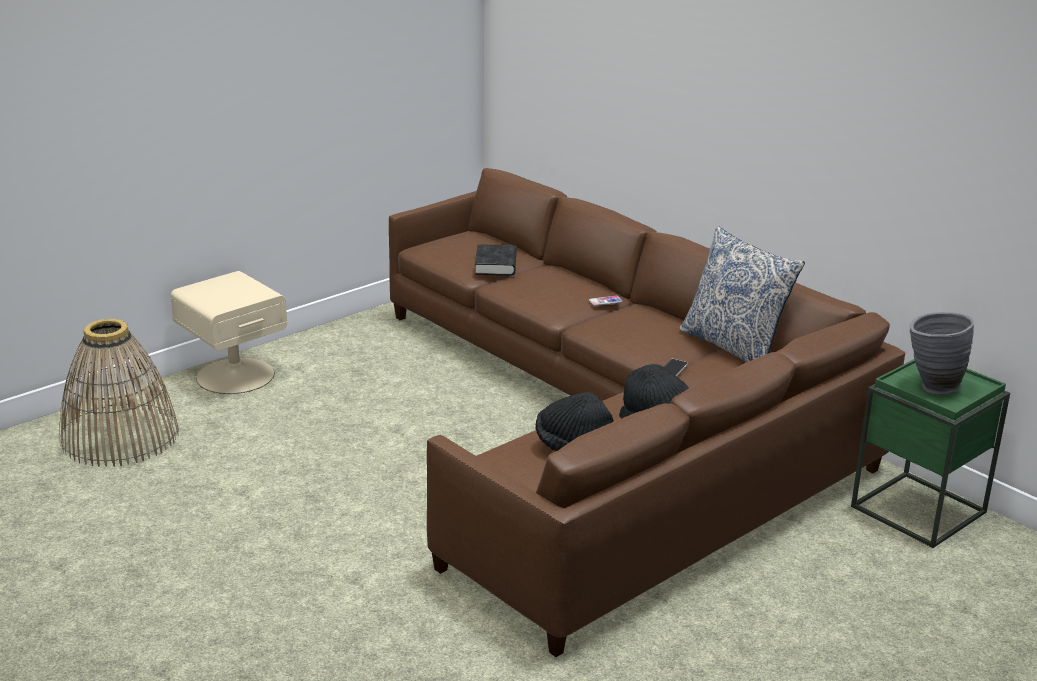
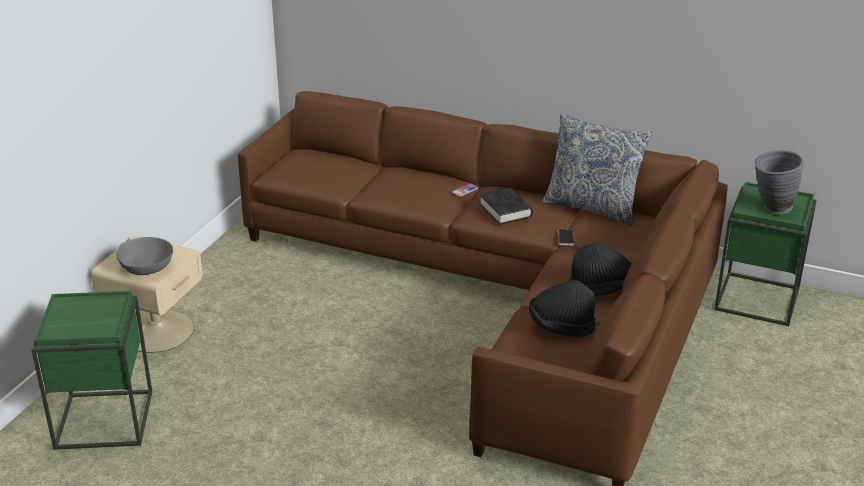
camera: 25 degrees left, 5 degrees up
basket [60,319,179,467] -> green side table [31,291,152,450]
black book [475,244,517,275] -> black book moved to [479,188,533,225]
none -> grey bowl [116,237,173,275]

